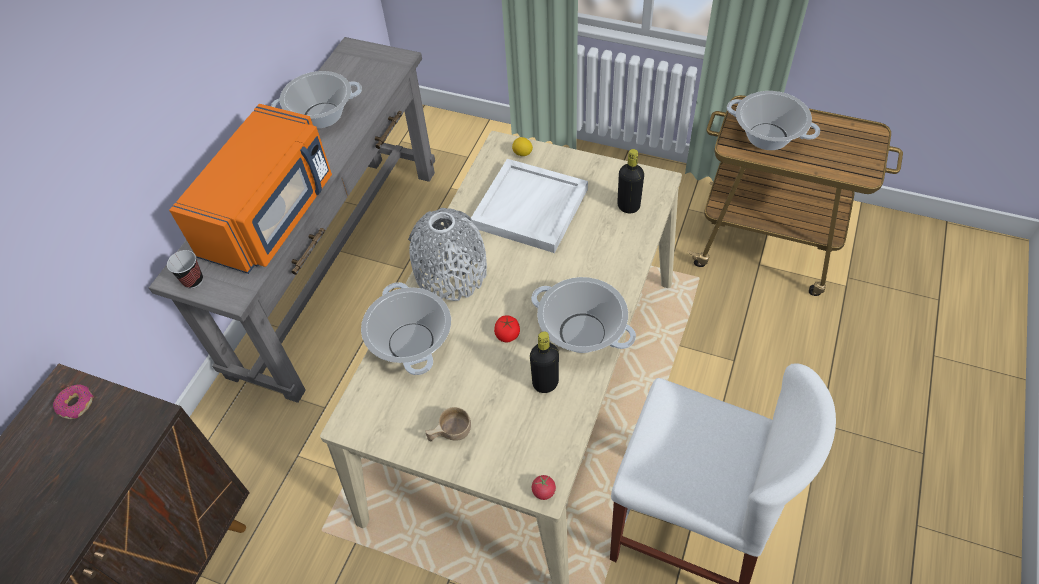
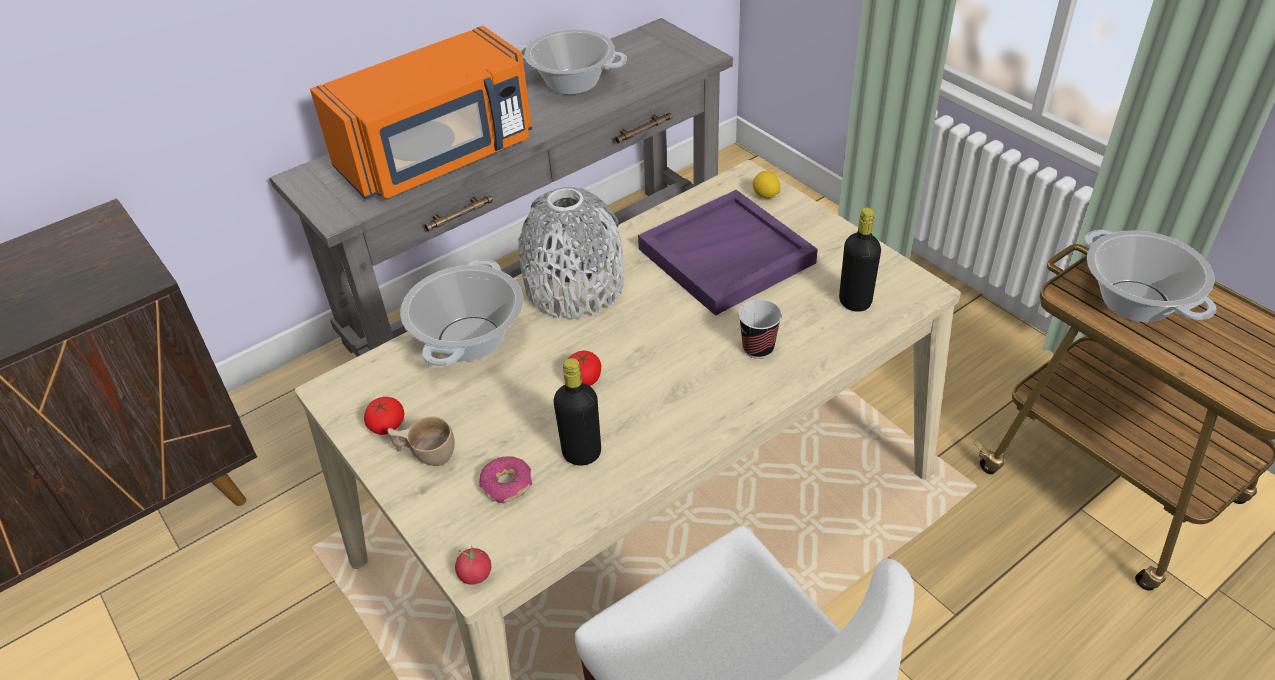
camera: 30 degrees right, 10 degrees down
donut [53,384,94,419] -> donut moved to [479,456,532,503]
cup [167,250,203,288] -> cup moved to [738,300,782,359]
white tray [471,159,588,253] -> purple tray [638,190,818,316]
cooking pot [531,277,636,353] -> none
none -> tomato [364,397,404,435]

